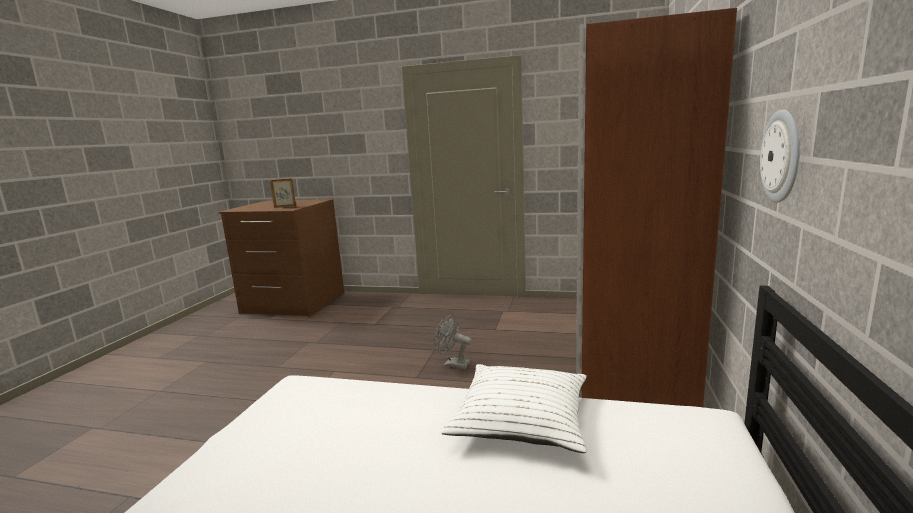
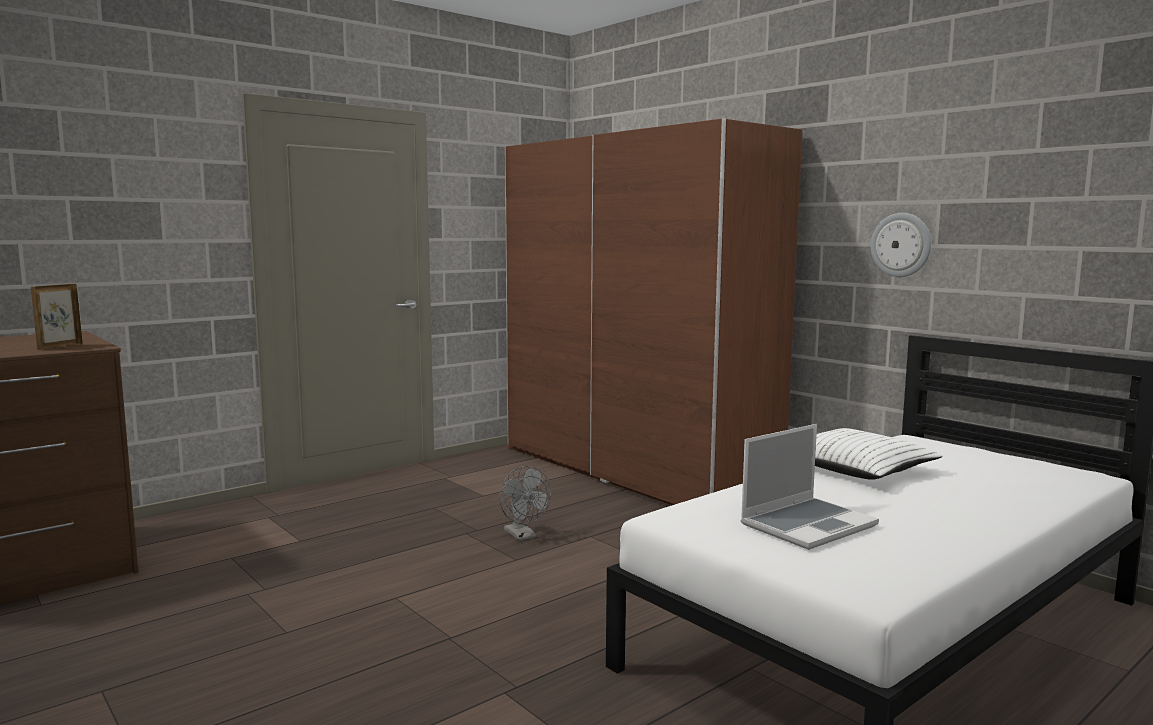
camera: 55 degrees left, 5 degrees down
grey fan [434,315,472,369] -> grey fan turned 90 degrees counterclockwise [499,466,551,541]
none -> laptop [741,424,879,550]

